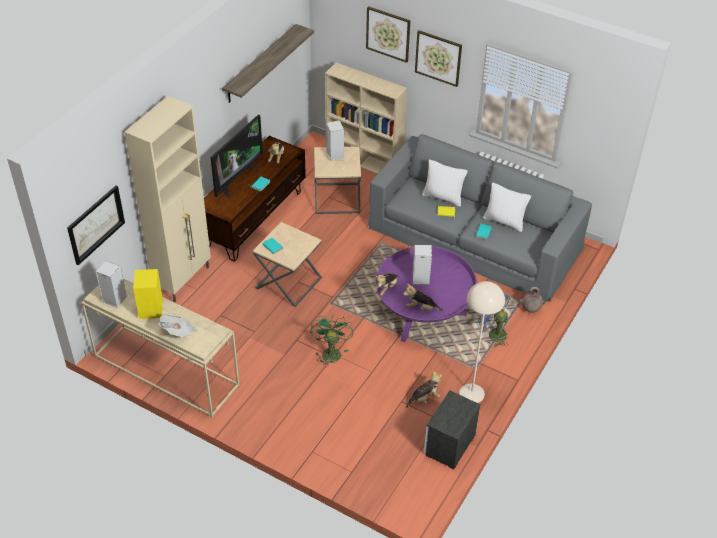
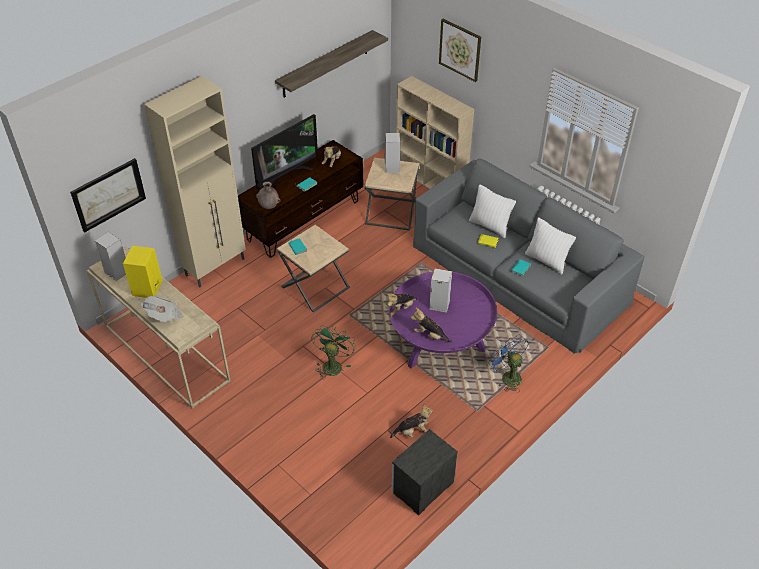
camera: 15 degrees right, 0 degrees up
picture [415,30,462,87] -> none
beige floor lamp [459,281,505,403] -> none
brown vase [519,287,545,313] -> brown vase moved to [256,182,281,209]

